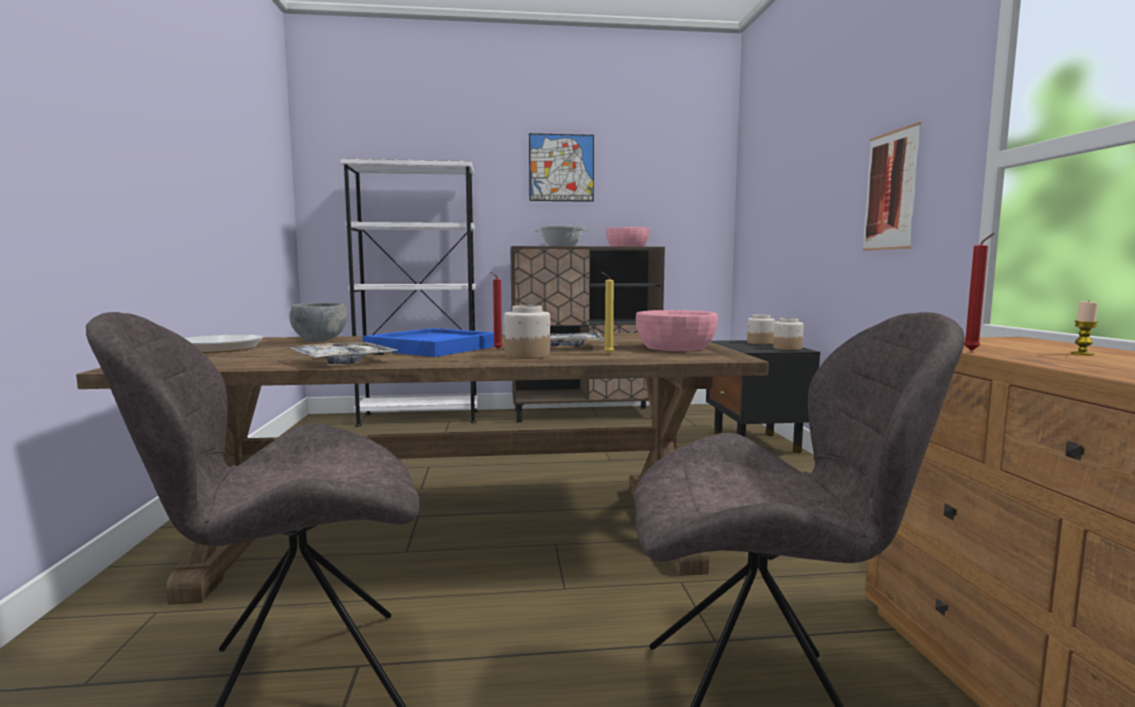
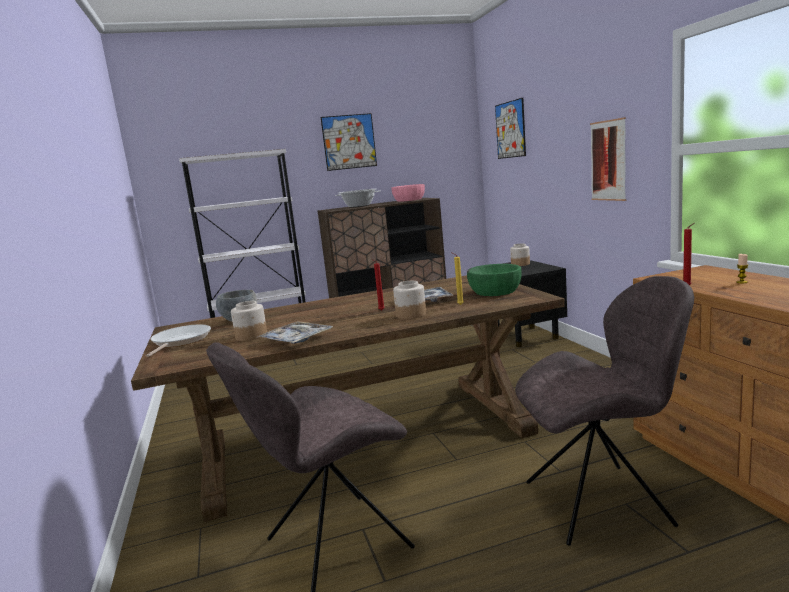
camera: 10 degrees left, 5 degrees up
blue tray [363,328,495,357] -> none
pink bowl [636,310,718,351] -> green bowl [467,264,522,296]
jar [773,318,803,350] -> jar moved to [231,301,267,341]
none -> picture [495,98,526,159]

